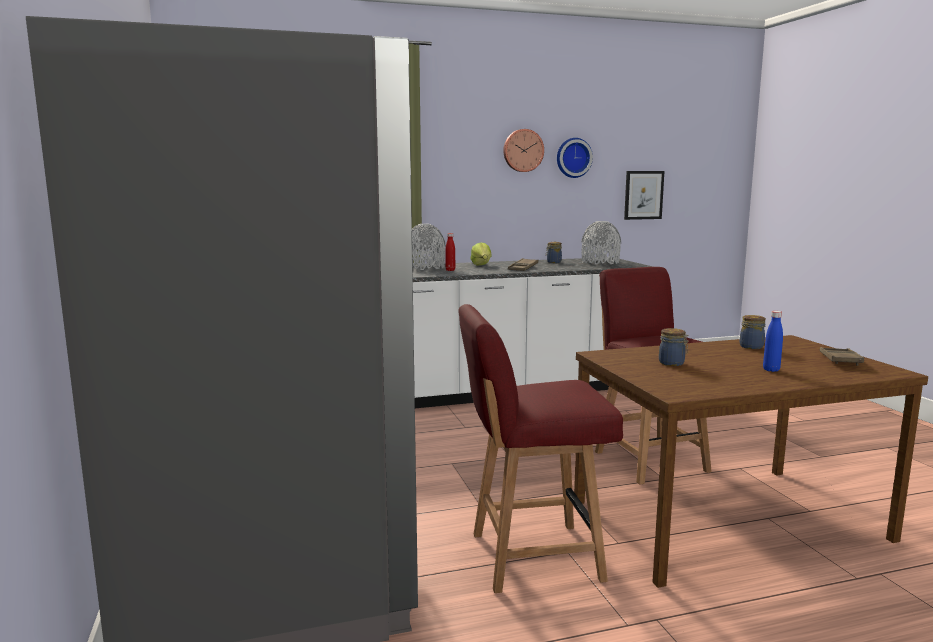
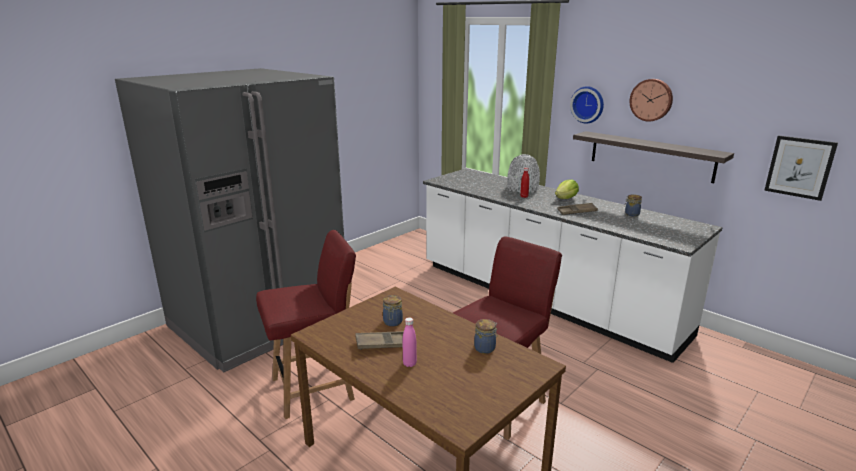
camera: 60 degrees right, 10 degrees up
red chair [458,304,623,593] -> red chair turned 105 degrees clockwise [256,230,356,419]
wall clock [557,138,593,178] -> wall clock moved to [570,86,604,124]
grey vase [581,221,621,265] -> none
blue bottle [763,311,783,372] -> pink bottle [403,317,417,367]
brown tray [820,347,864,365] -> brown tray moved to [355,331,404,350]
none -> shelf [573,131,734,183]

